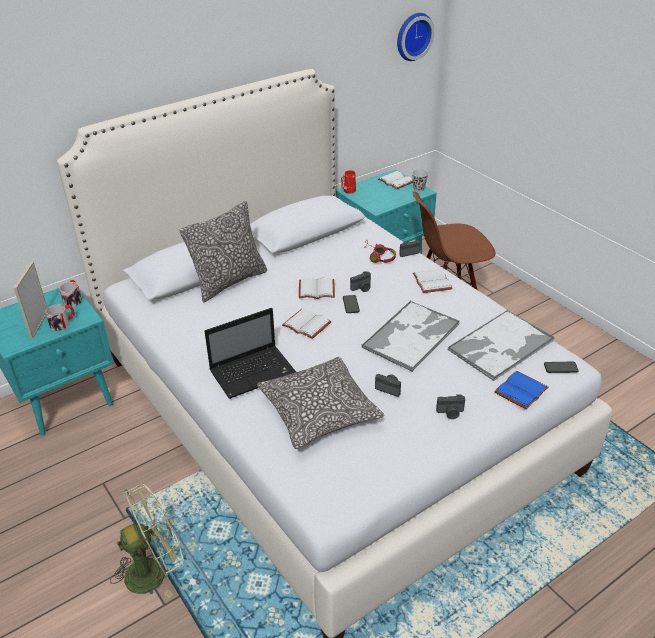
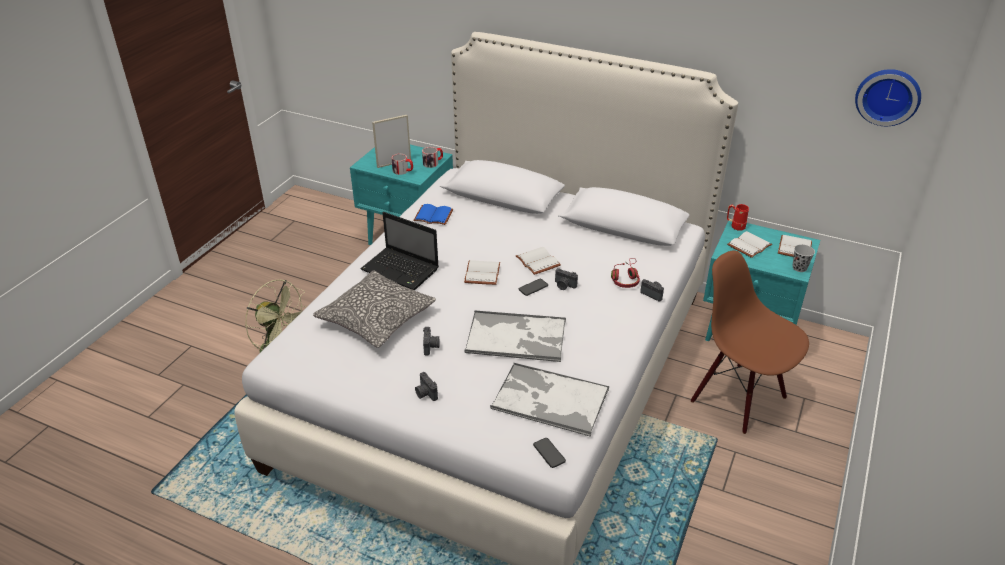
camera: 60 degrees right, 0 degrees up
pillow [179,201,267,302] -> none
white book [413,269,453,293] -> white book moved to [727,231,772,258]
blue book [494,371,549,410] -> blue book moved to [413,204,453,225]

